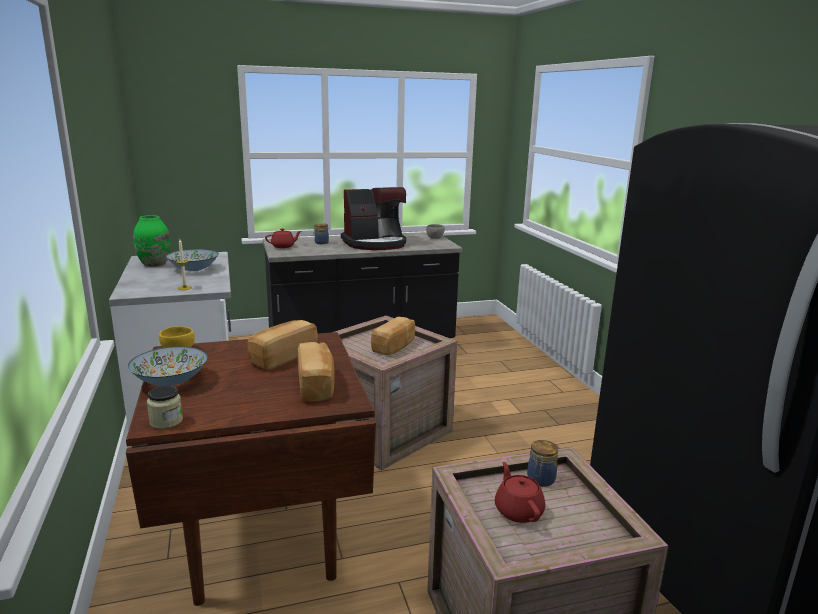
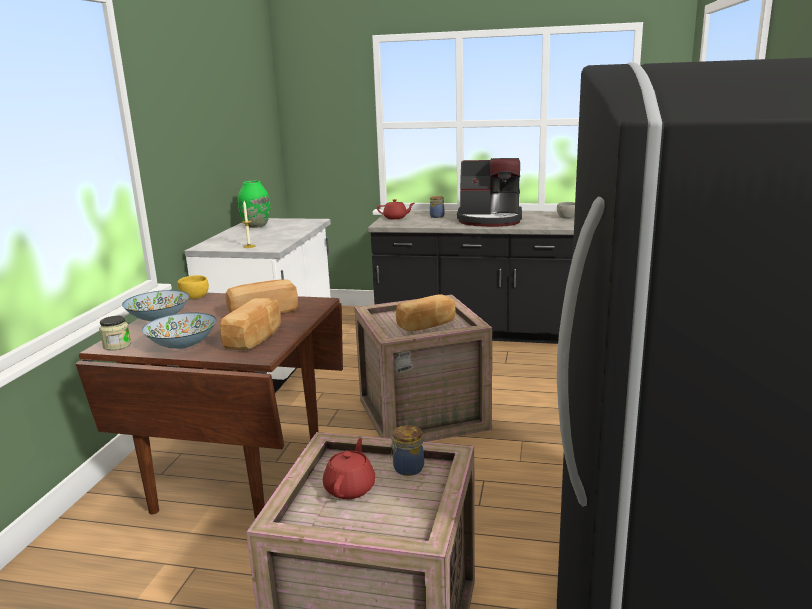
camera: 30 degrees right, 0 degrees up
bowl [166,249,219,271] -> bowl moved to [142,313,217,349]

